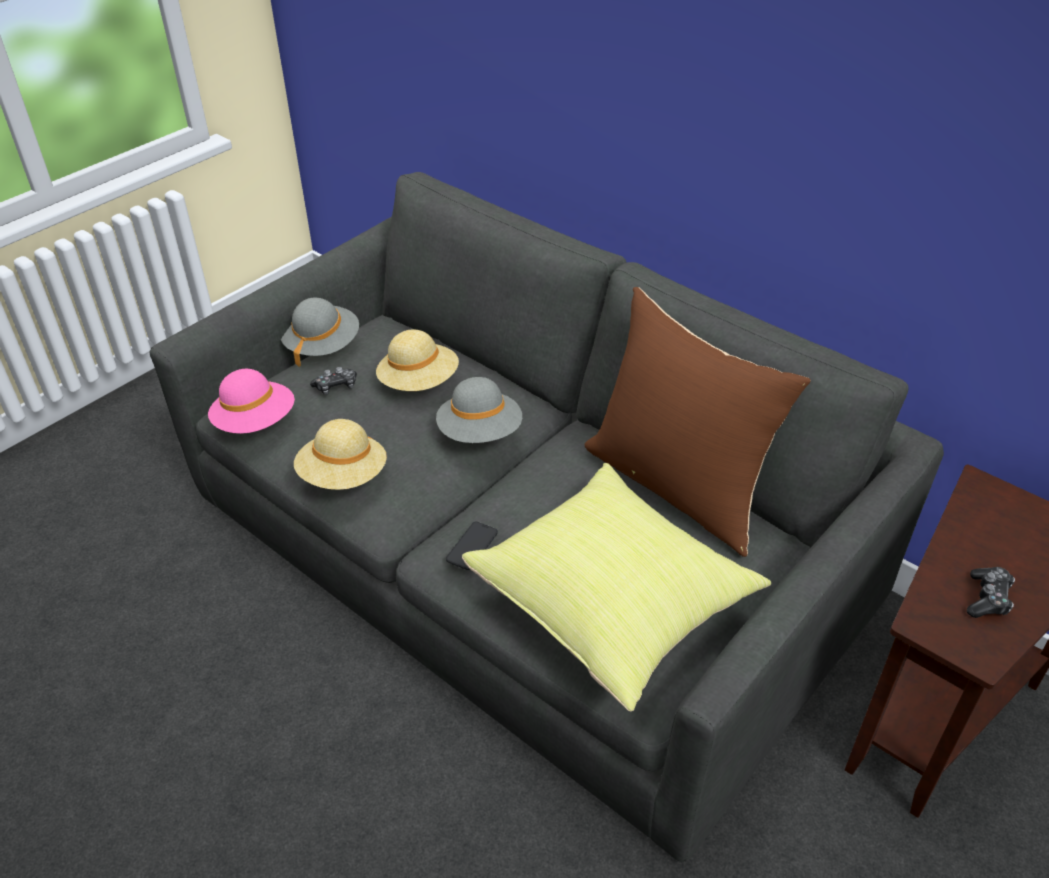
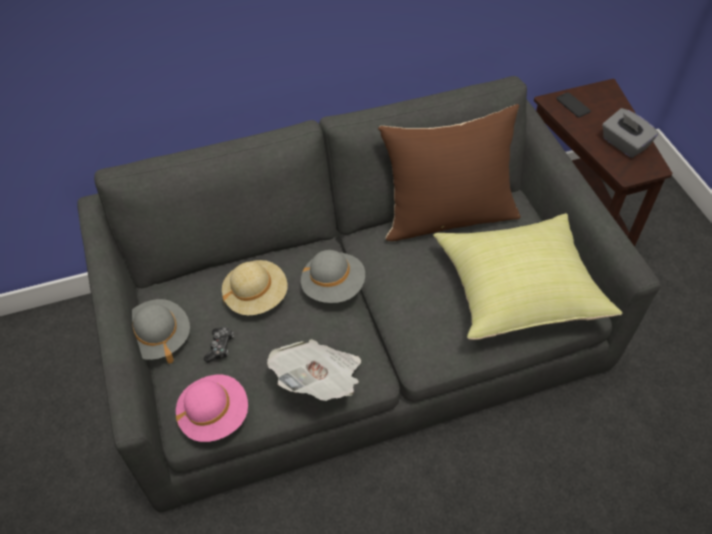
camera: 60 degrees left, 10 degrees up
beige hat [294,419,387,490] -> newspaper [267,339,361,401]
phone [446,521,498,570] -> phone moved to [556,92,591,117]
game controller [967,567,1015,618] -> grey tissue box [602,108,658,158]

